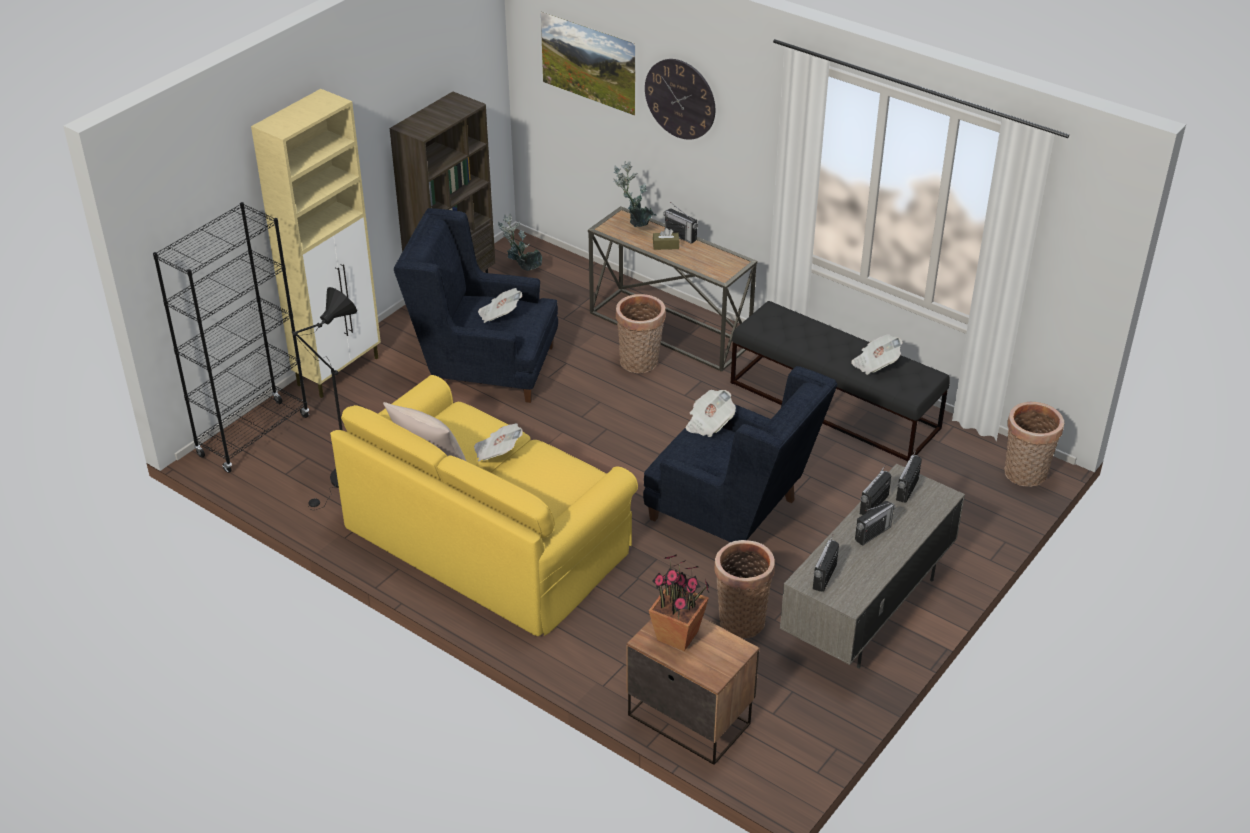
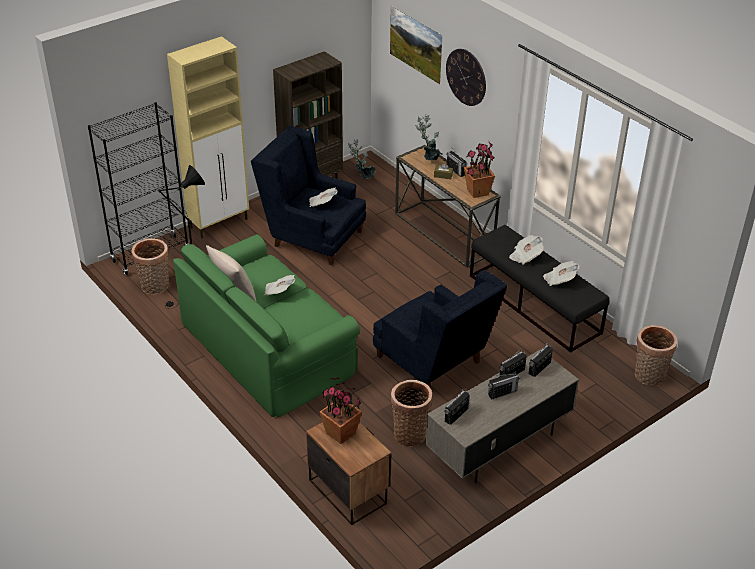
camera: 15 degrees right, 0 degrees up
yellow sofa [330,375,638,636] -> green sofa [173,234,360,418]
basket [615,294,666,373] -> basket moved to [132,238,169,294]
newspaper [686,390,736,437] -> newspaper moved to [509,235,544,265]
none -> potted plant [464,142,495,198]

